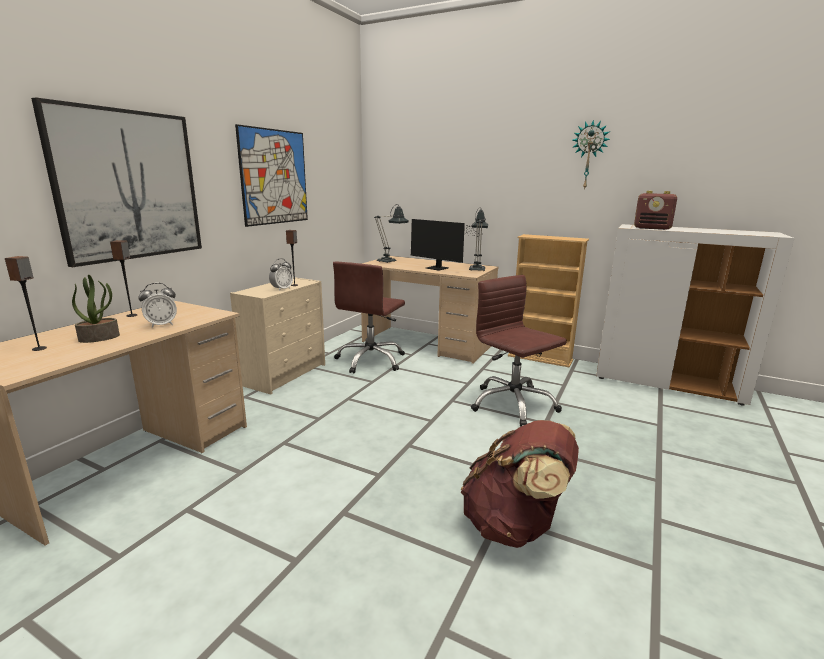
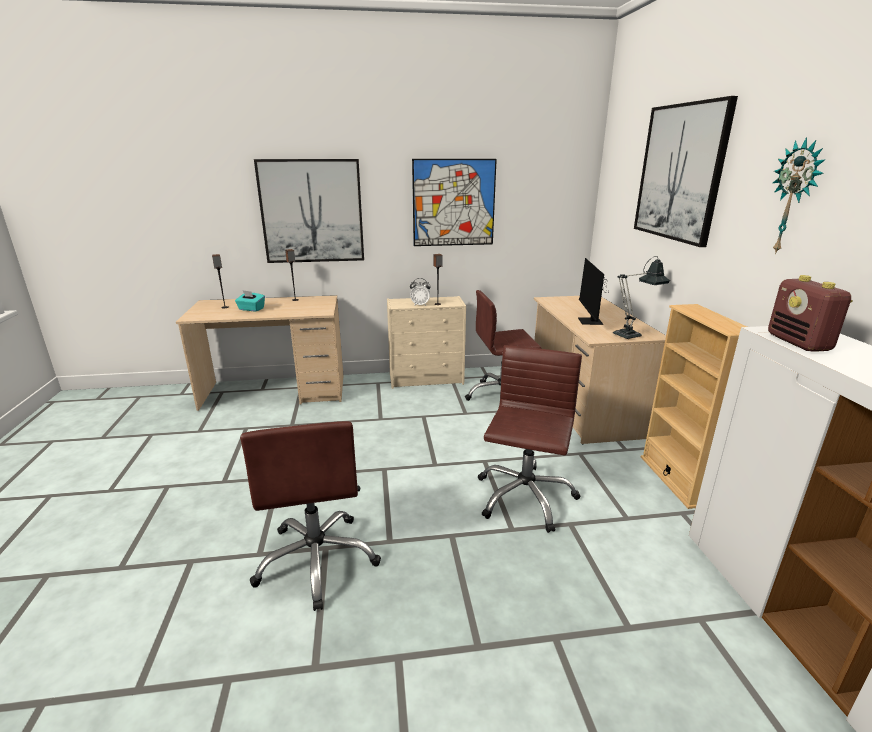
camera: 55 degrees right, 5 degrees up
potted plant [72,275,120,343] -> turquoise tissue box [235,291,265,311]
alarm clock [138,283,177,328] -> none
table lamp [374,204,408,263] -> none
brown backpack [461,420,579,548] -> brown office chair [240,421,381,611]
none -> picture [634,96,738,247]

